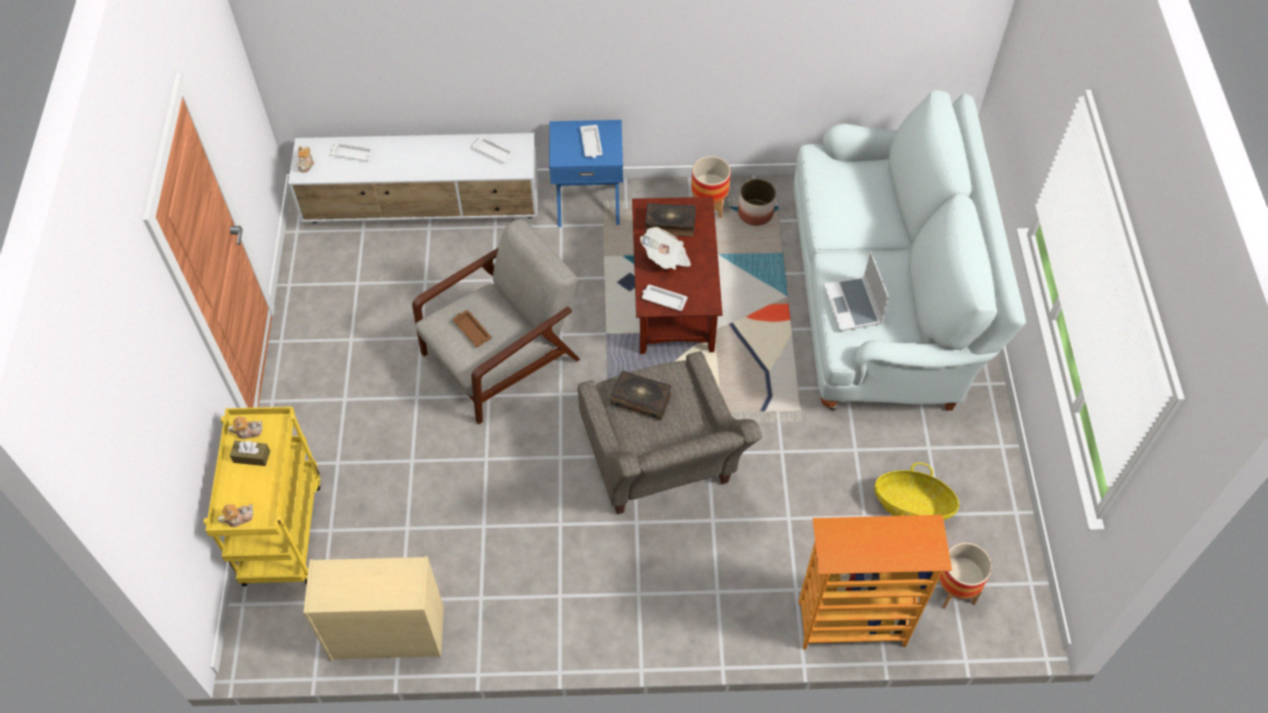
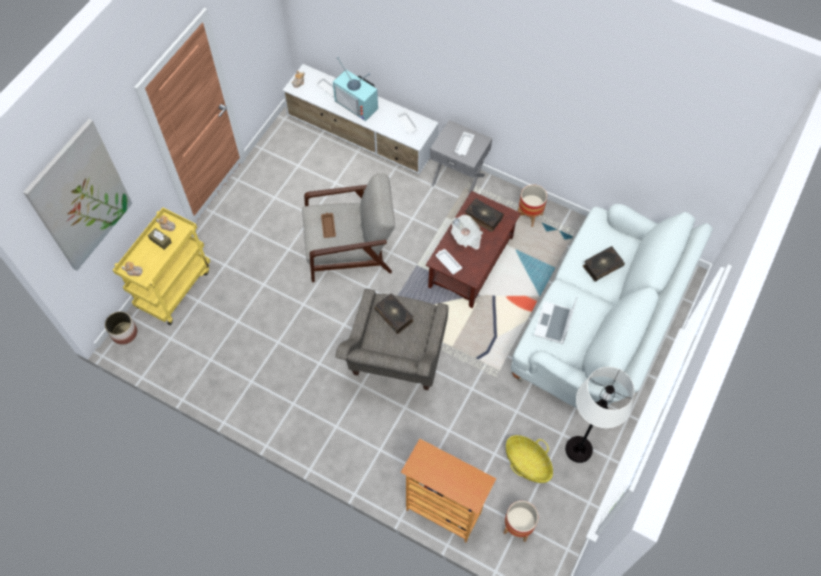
camera: 30 degrees right, 5 degrees up
beige dresser [303,556,444,661] -> none
blue nightstand [549,120,623,227] -> grey nightstand [430,120,492,196]
planter [738,179,776,226] -> planter moved to [105,311,137,345]
none -> picture [23,119,132,271]
none -> television [333,57,378,121]
none -> white floor lamp [565,367,635,463]
none -> book [583,246,625,282]

